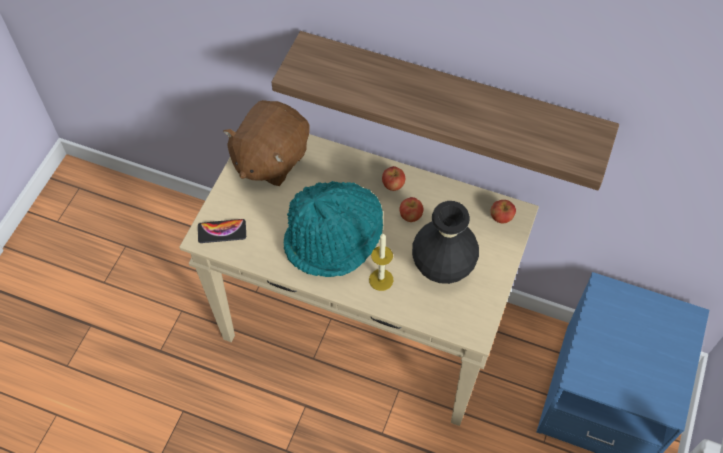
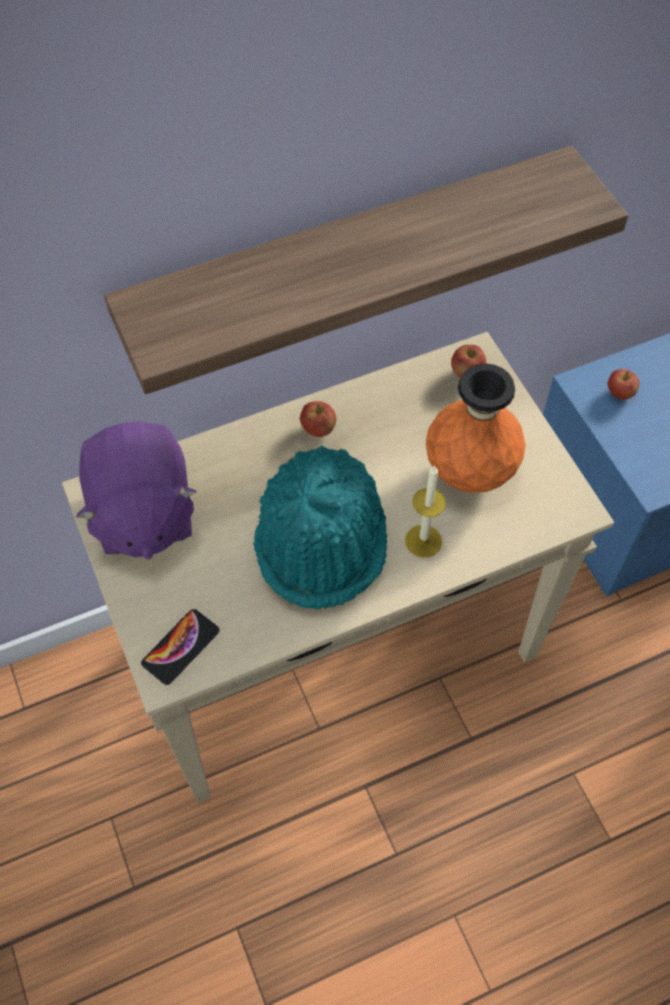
camera: 45 degrees left, 0 degrees up
brown plush toy [223,100,309,186] -> purple plush toy [76,421,197,560]
apple [399,197,423,222] -> apple moved to [608,369,639,400]
black vase [412,201,479,284] -> orange vase [426,363,526,493]

